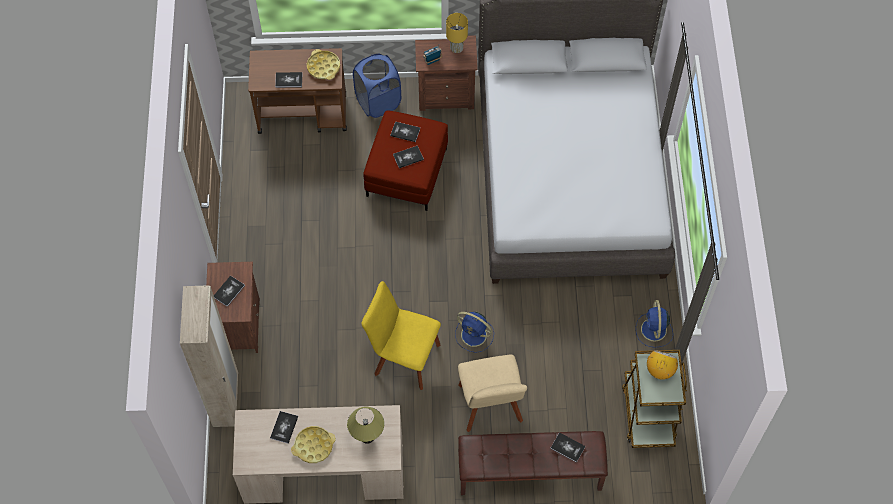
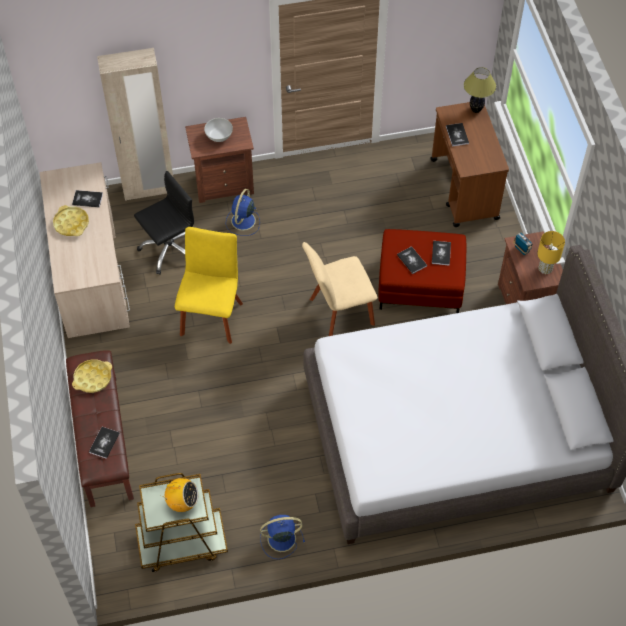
camera: 80 degrees right, 5 degrees down
book [214,276,245,307] -> white bowl [204,118,233,142]
yellow tray [307,49,340,80] -> yellow tray moved to [72,359,112,393]
table lamp [347,407,384,444] -> table lamp moved to [464,67,496,113]
blue laundry basket [353,54,401,118] -> none
blue fan [455,312,494,353] -> blue fan moved to [226,189,260,236]
beige chair [458,354,527,432] -> beige chair moved to [302,242,377,336]
none -> black office chair [134,171,194,275]

